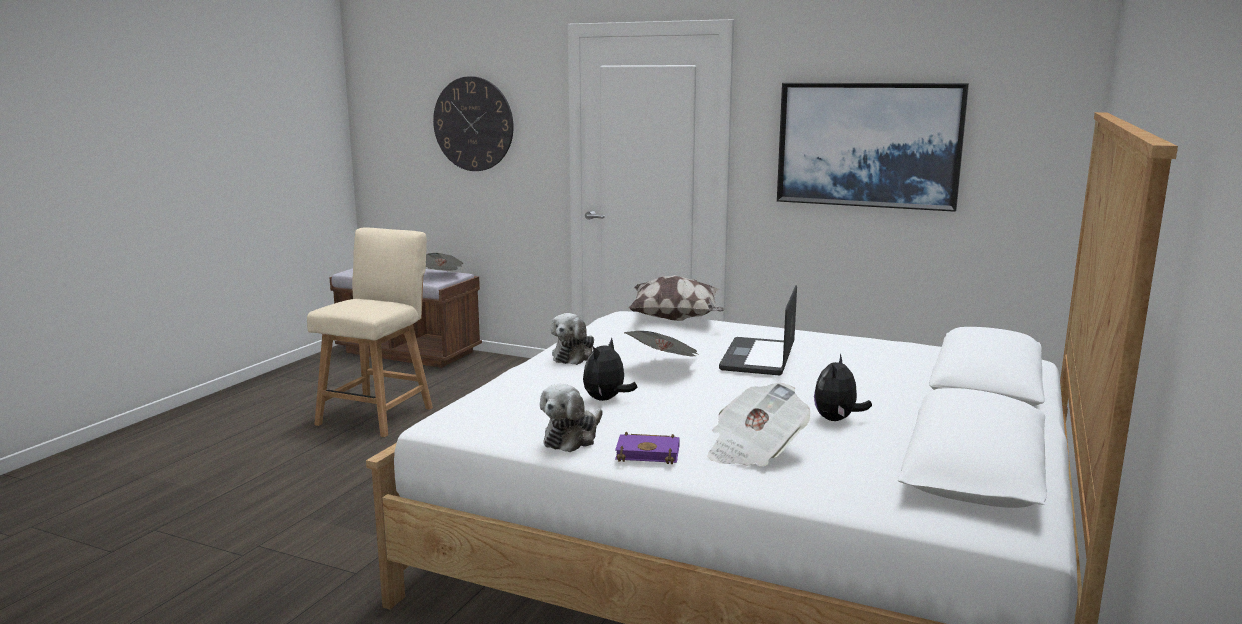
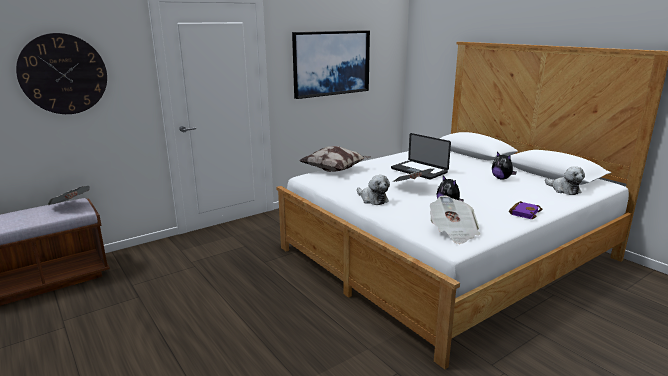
camera: 60 degrees left, 5 degrees up
beige chair [307,228,433,437] -> none
plush toy [540,384,602,452] -> plush toy moved to [545,166,585,195]
newspaper [708,383,810,467] -> newspaper moved to [430,195,480,244]

